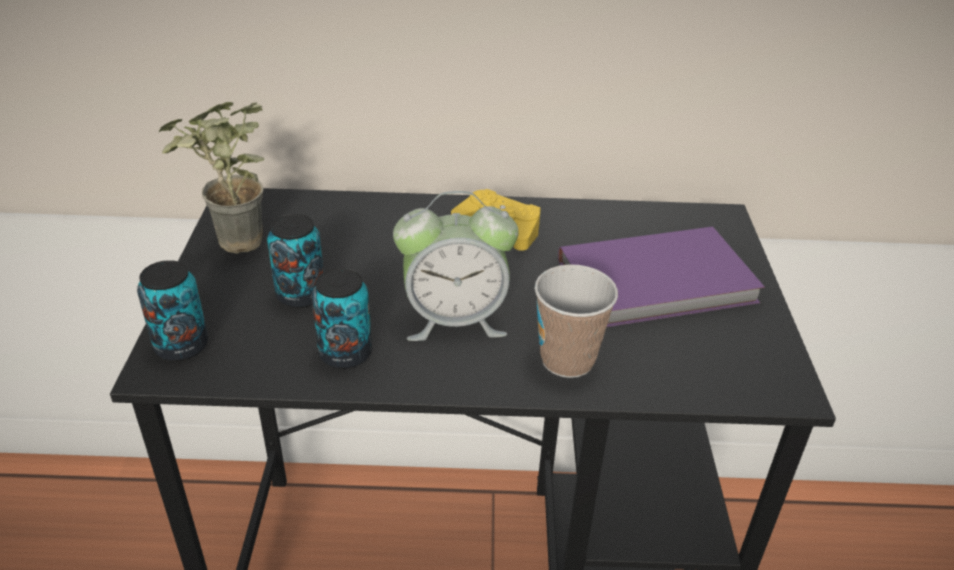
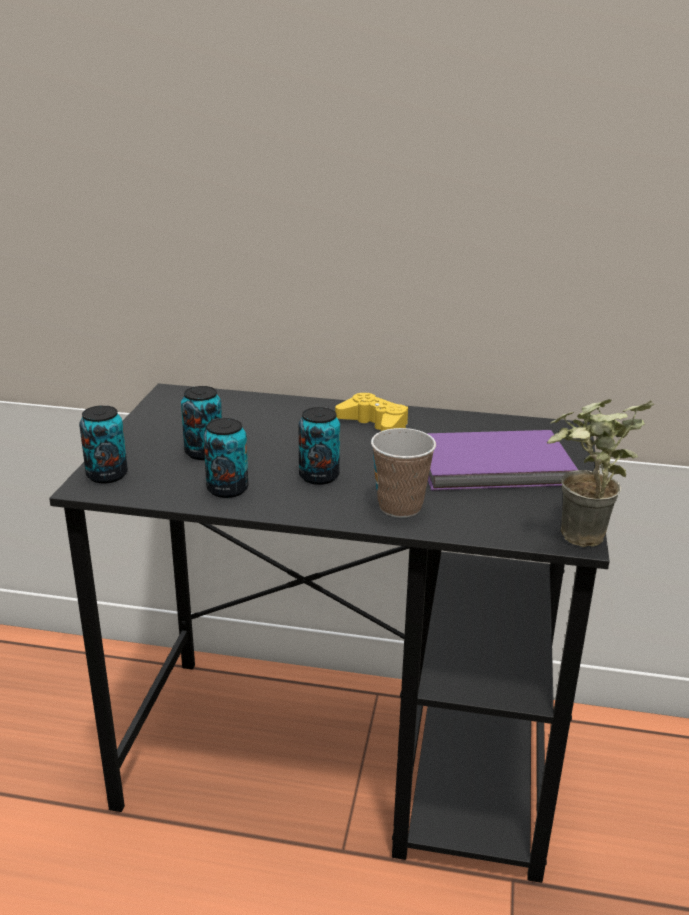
camera: 10 degrees right, 10 degrees down
potted plant [159,102,264,254] -> potted plant moved to [546,399,654,547]
alarm clock [393,191,519,341] -> can [299,407,340,485]

